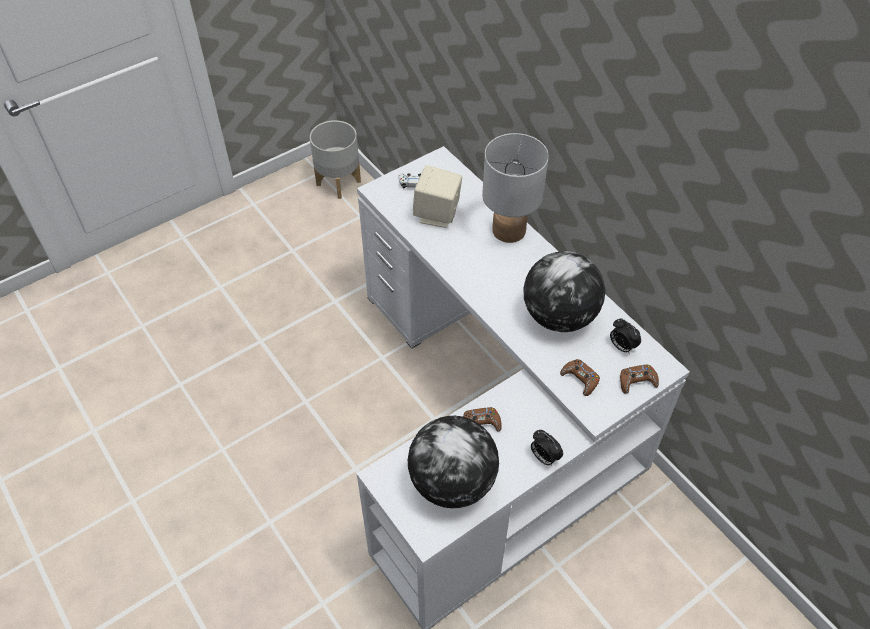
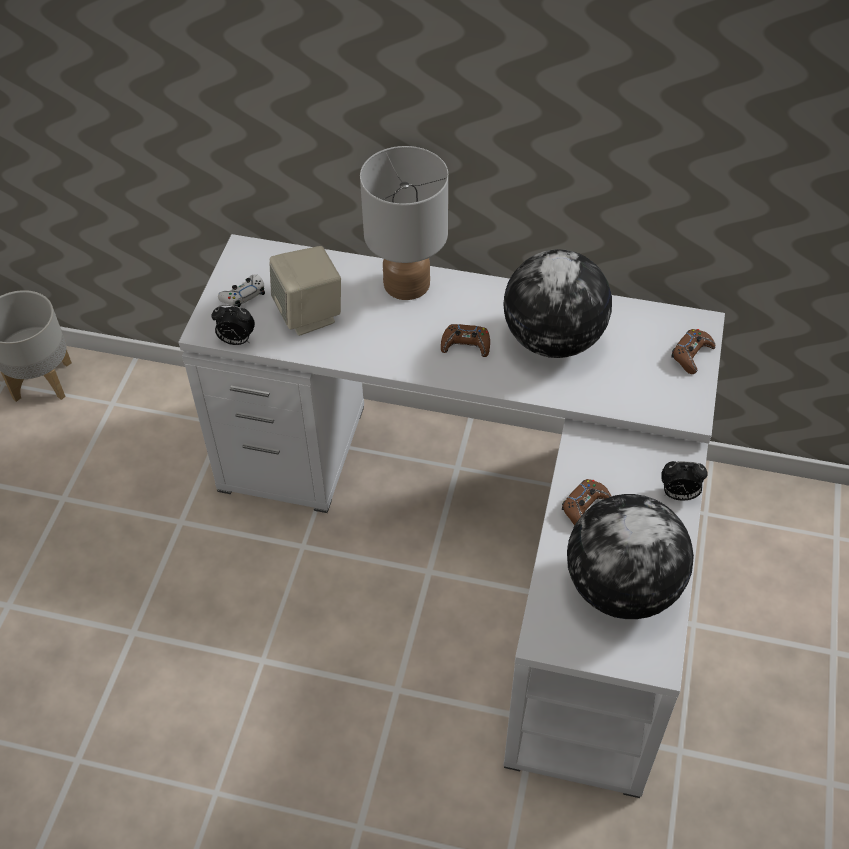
camera: 40 degrees left, 0 degrees up
brown game controller [560,359,600,396] -> brown game controller moved to [441,324,490,357]
alarm clock [610,319,641,353] -> alarm clock moved to [211,305,255,345]

